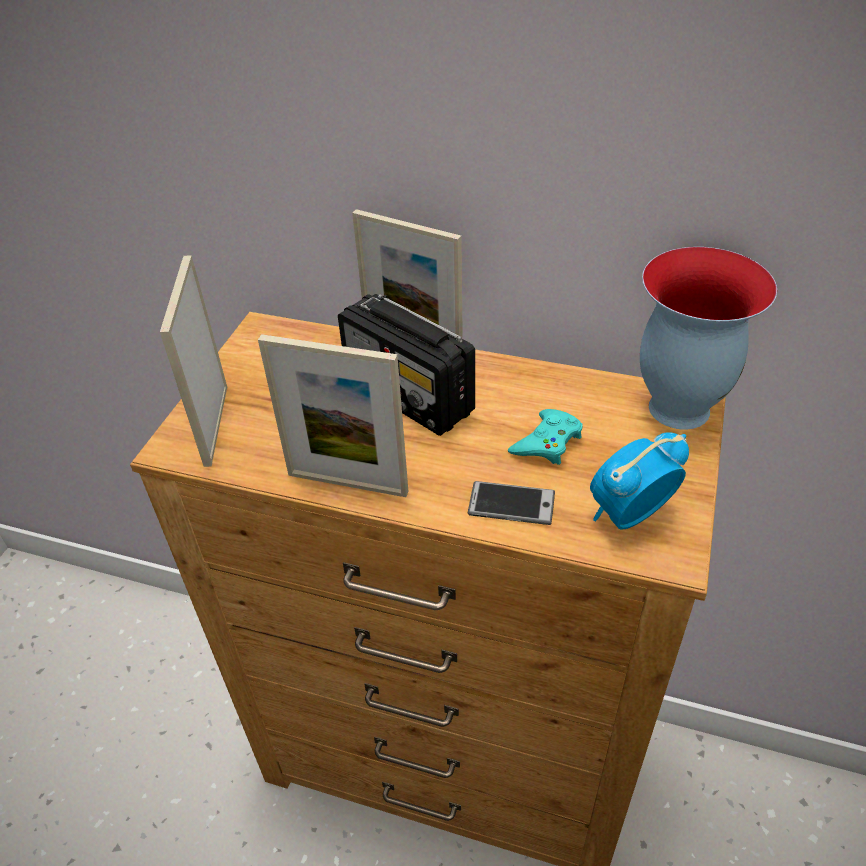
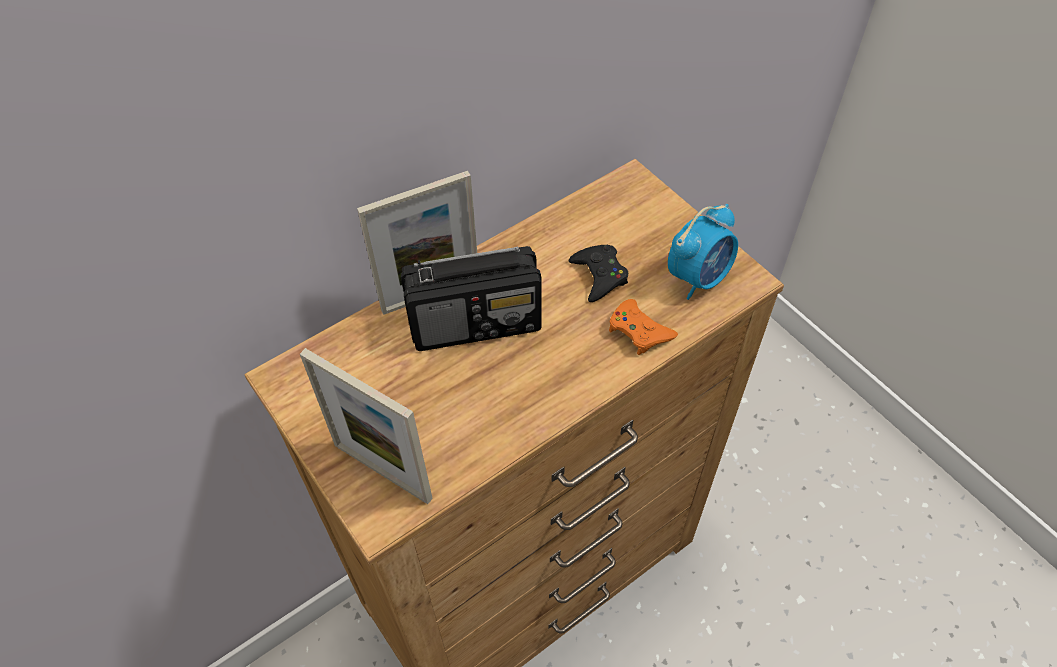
camera: 55 degrees left, 10 degrees up
picture frame [258,334,408,497] -> none
phone [468,481,555,525] -> orange game controller [609,299,678,355]
turquoise game controller [508,409,583,465] -> black game controller [569,245,628,302]
alarm clock [590,432,689,529] -> alarm clock turned 135 degrees counterclockwise [668,204,738,300]
vase [640,247,777,430] -> none

